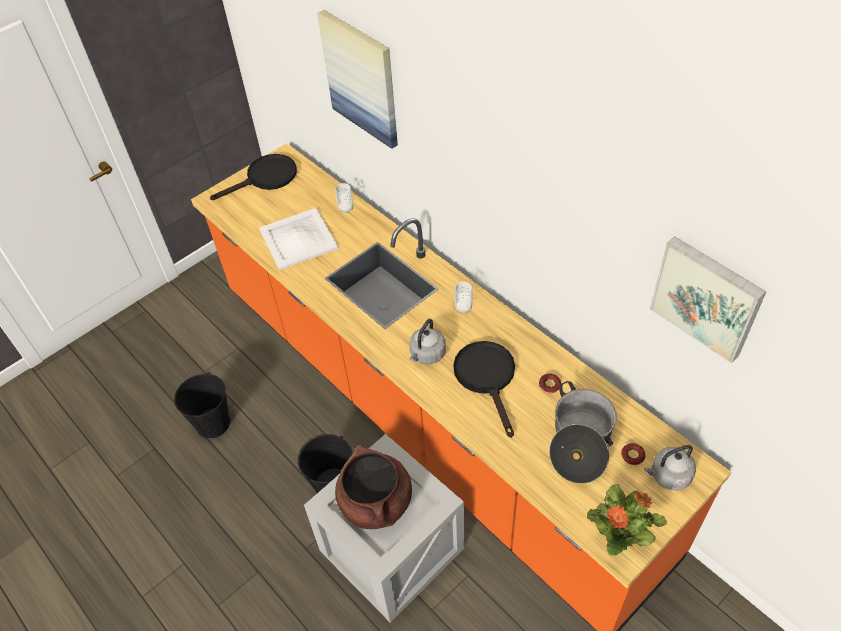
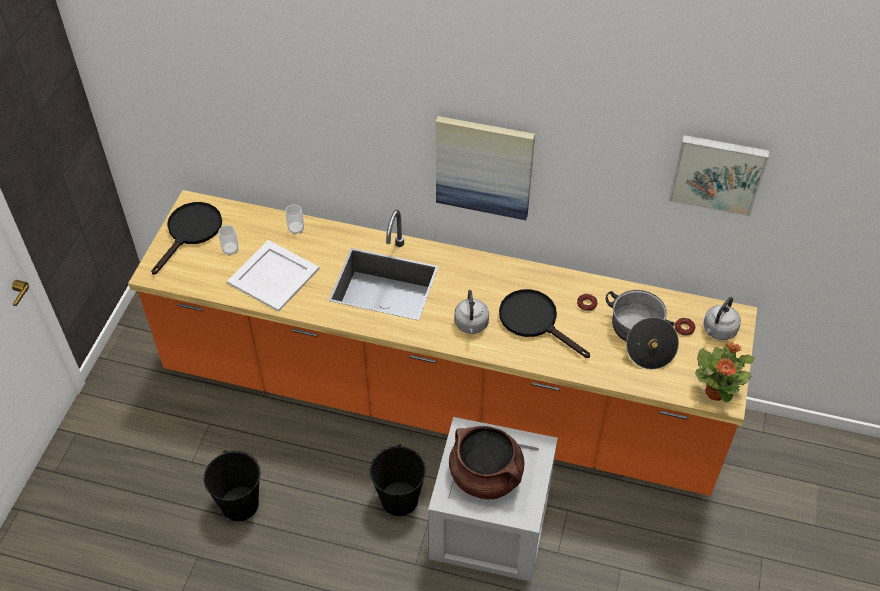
camera: 35 degrees left, 0 degrees up
picture [317,10,398,149] -> picture moved to [436,116,535,220]
cup [454,282,473,313] -> cup moved to [218,225,239,256]

